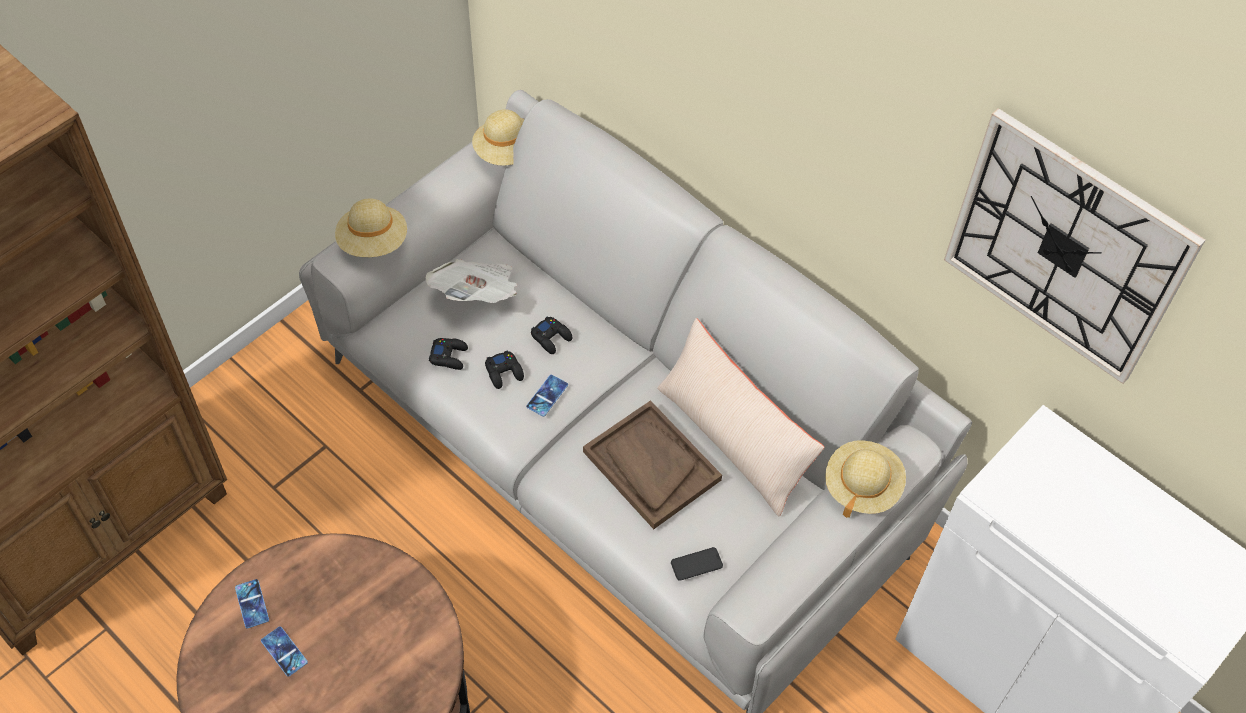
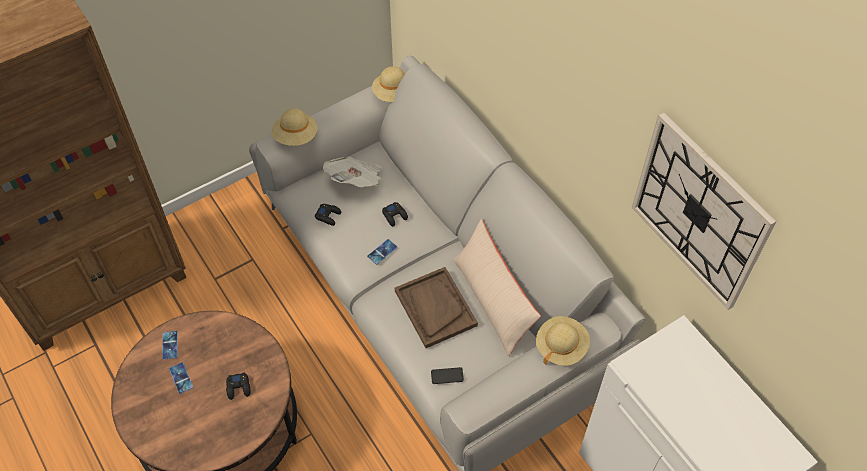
camera: 15 degrees right, 0 degrees up
black game controller [485,350,524,389] -> black game controller moved to [226,372,250,400]

